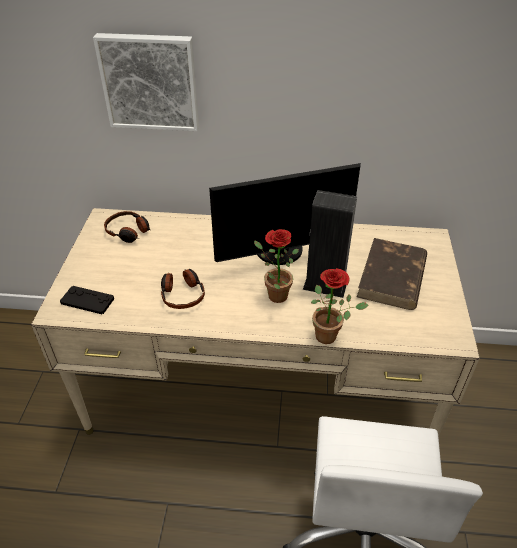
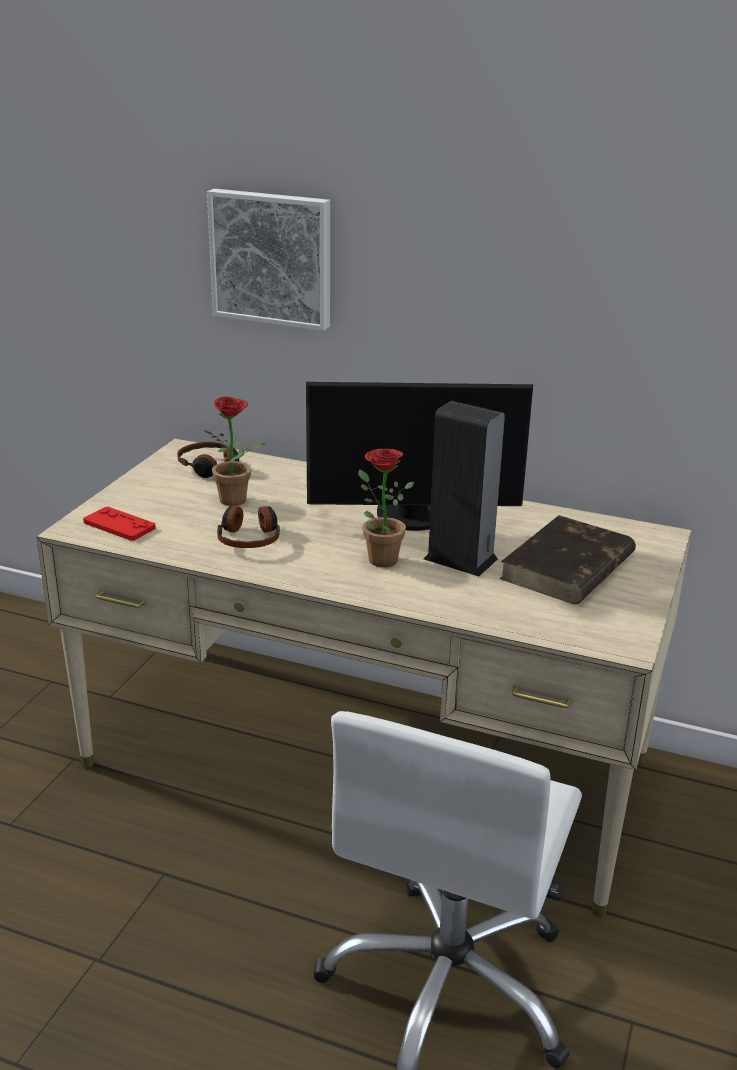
camera: 15 degrees right, 15 degrees down
black game controller [60,286,114,314] -> red game controller [83,507,156,541]
potted plant [311,268,369,344] -> potted plant moved to [204,397,265,506]

